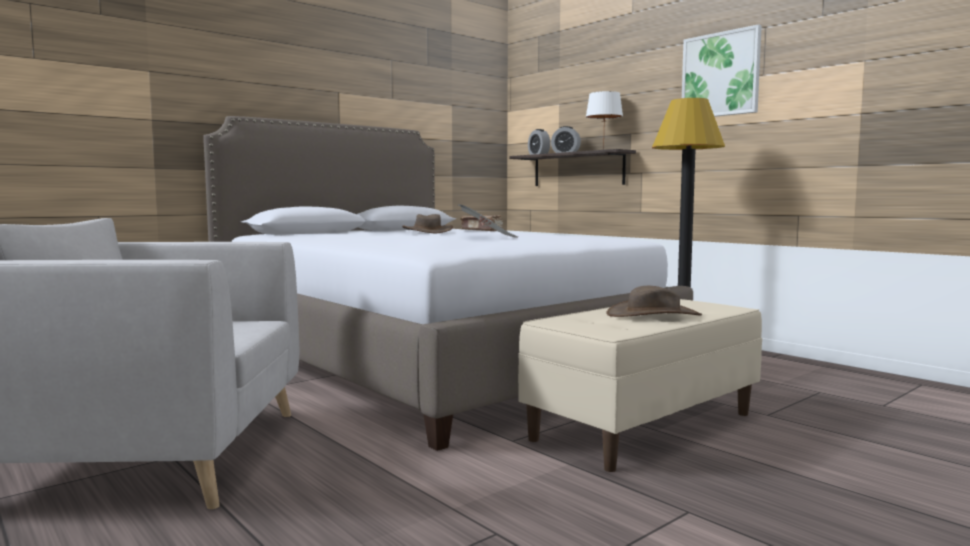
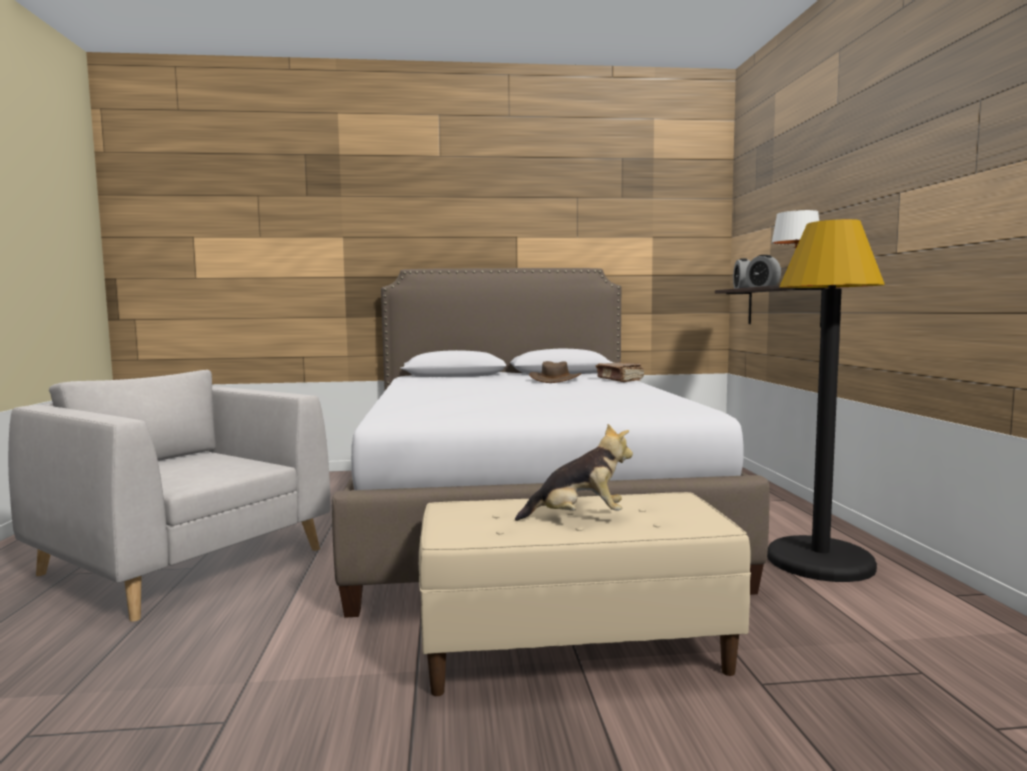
camera: 35 degrees right, 0 degrees up
newspaper [458,204,518,238] -> none
brown hat [607,286,702,317] -> plush toy [515,424,633,521]
picture [682,24,762,117] -> none

